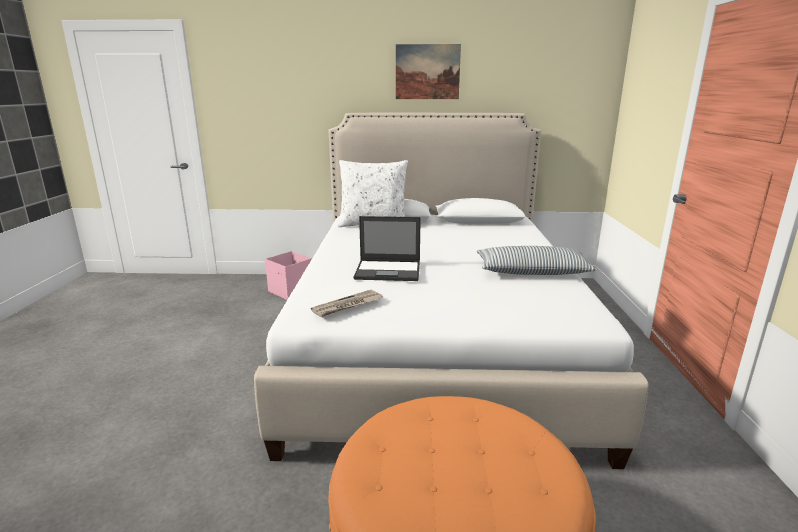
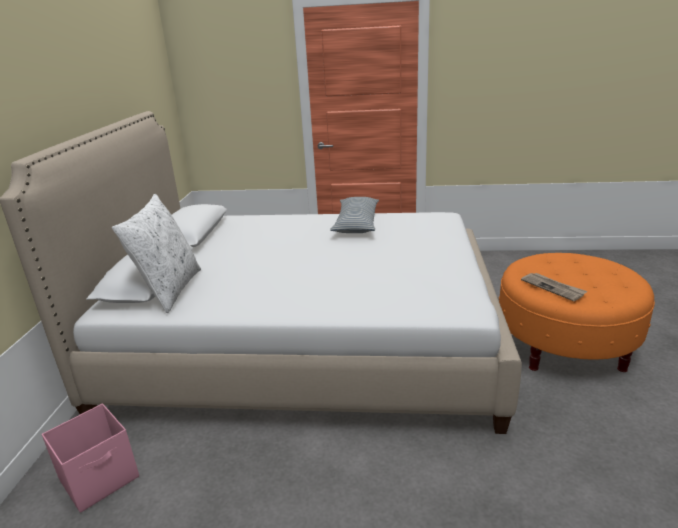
camera: 85 degrees left, 5 degrees up
newspaper [311,290,382,317] -> newspaper moved to [521,273,587,301]
laptop [354,216,421,281] -> none
picture [396,44,461,99] -> none

